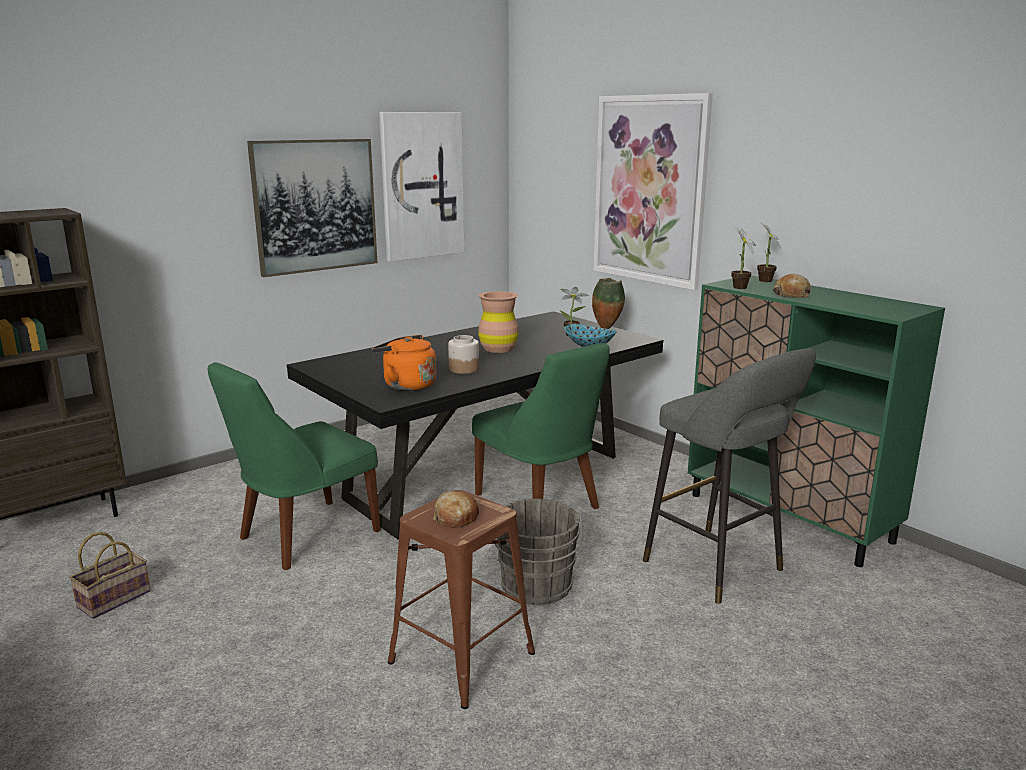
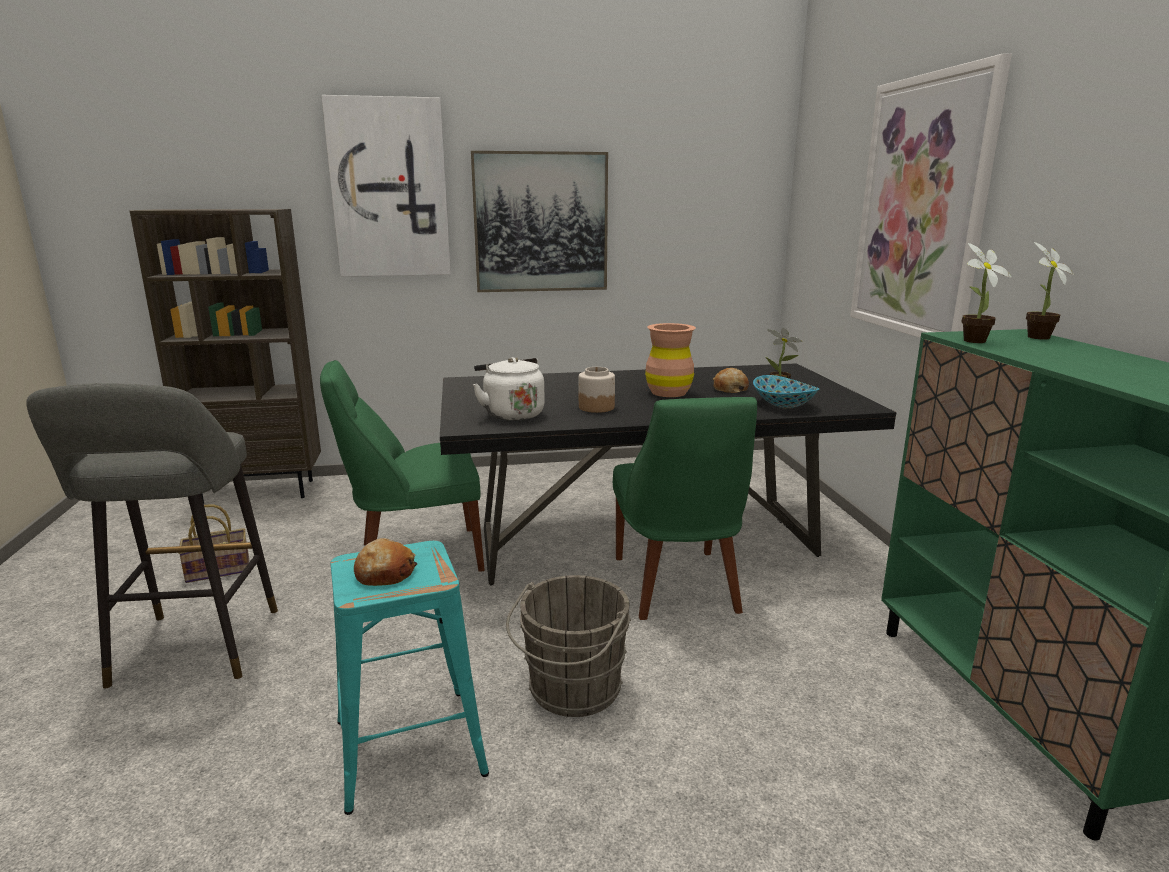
camera: 30 degrees right, 0 degrees up
orange kettle [372,335,436,391] -> white kettle [473,357,545,421]
picture [379,112,464,262] -> picture moved to [321,95,451,277]
brown stool [388,490,535,709] -> turquoise stool [331,541,489,815]
vase [592,278,625,329] -> none
grey stool [643,348,816,604] -> grey stool moved to [26,383,278,689]
bread [773,274,811,298] -> bread moved to [713,368,749,393]

